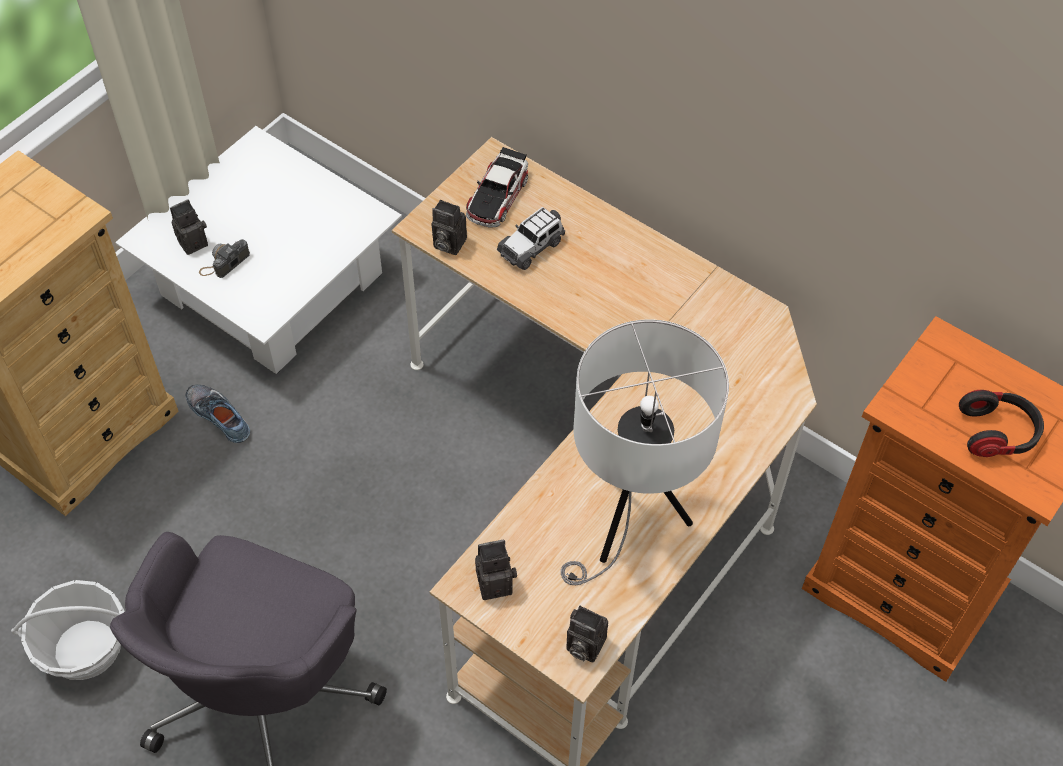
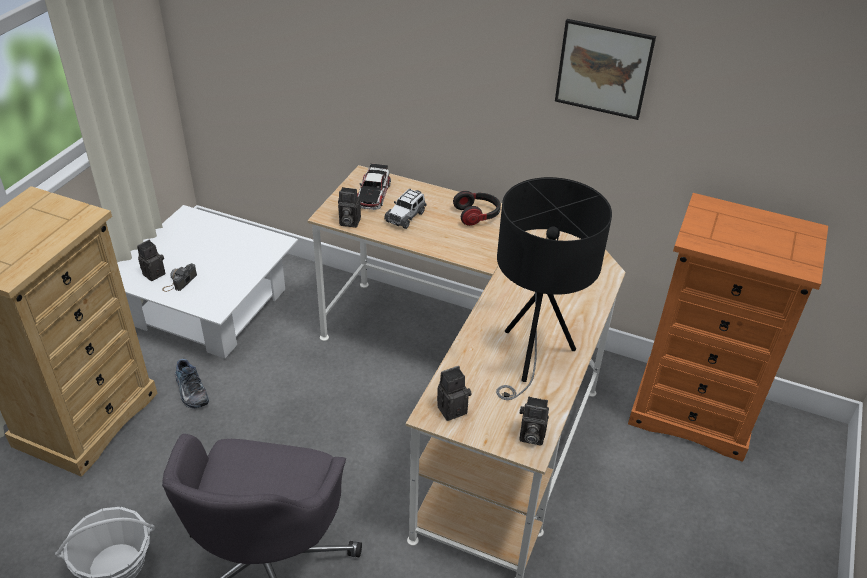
camera: 15 degrees left, 15 degrees down
shoe [186,385,250,443] -> shoe turned 150 degrees counterclockwise [175,359,209,408]
white table lamp [561,319,729,585] -> black table lamp [496,177,612,400]
headphones [959,390,1044,457] -> headphones moved to [453,191,501,226]
none -> picture [555,19,656,120]

